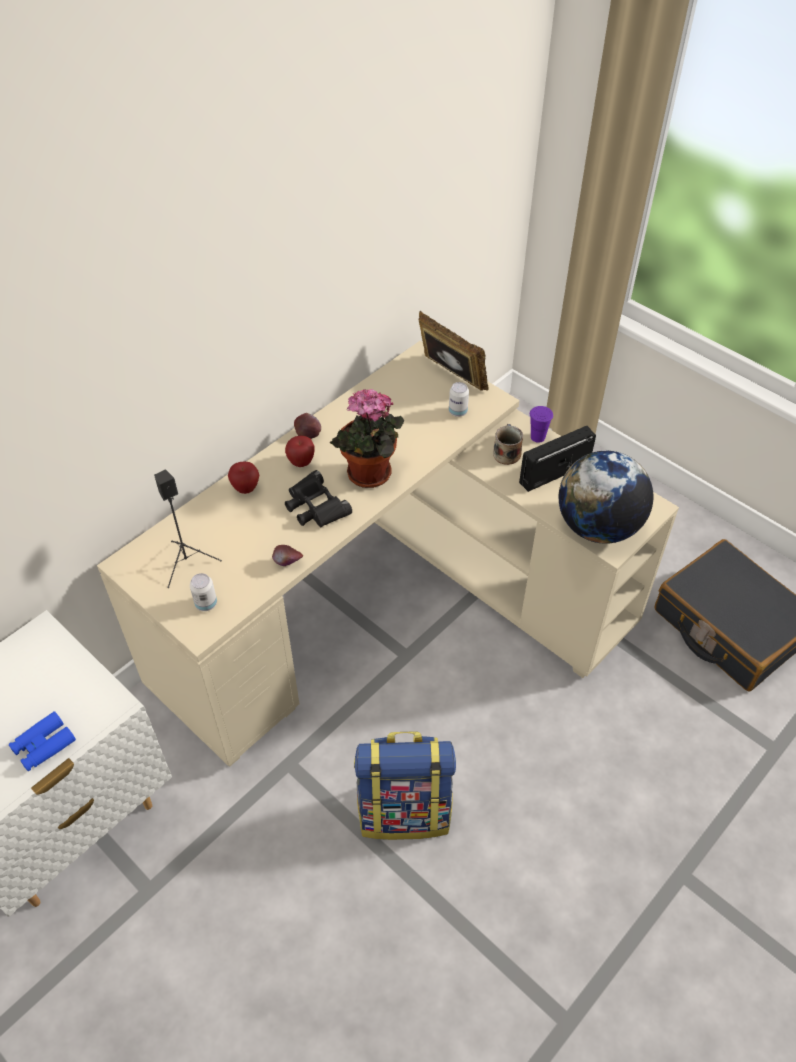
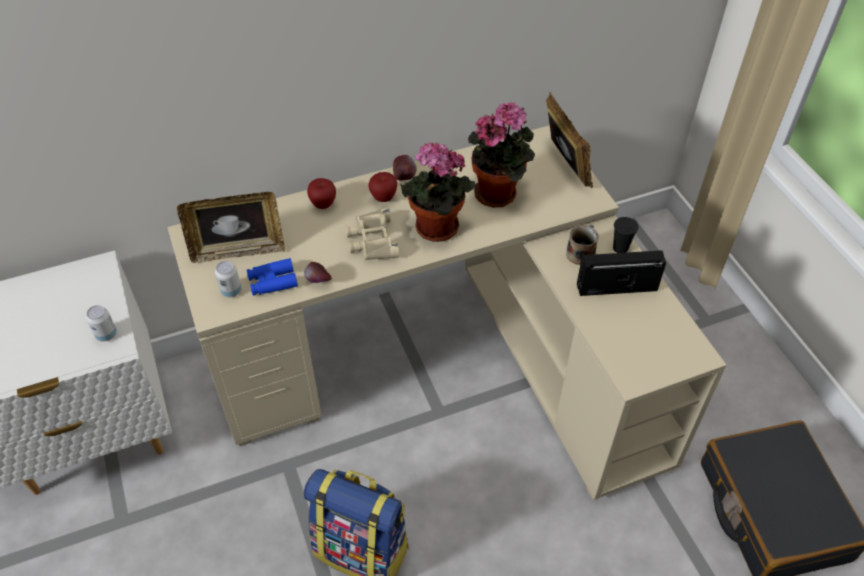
camera: 25 degrees right, 0 degrees up
blue binoculars [9,711,76,771] -> blue binoculars moved to [247,258,298,296]
black speaker [154,470,222,588] -> picture frame [177,192,285,263]
black binoculars [285,470,352,527] -> beige binoculars [346,208,399,260]
can [449,382,469,417] -> can moved to [86,305,117,342]
purple cup [530,406,553,443] -> black cup [613,217,638,253]
globe [559,451,653,544] -> none
none -> potted plant [468,102,535,207]

